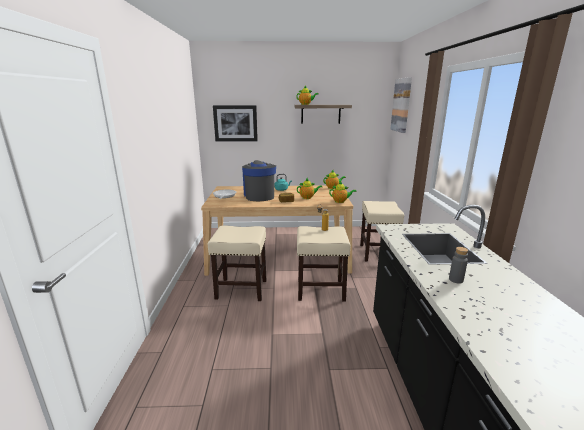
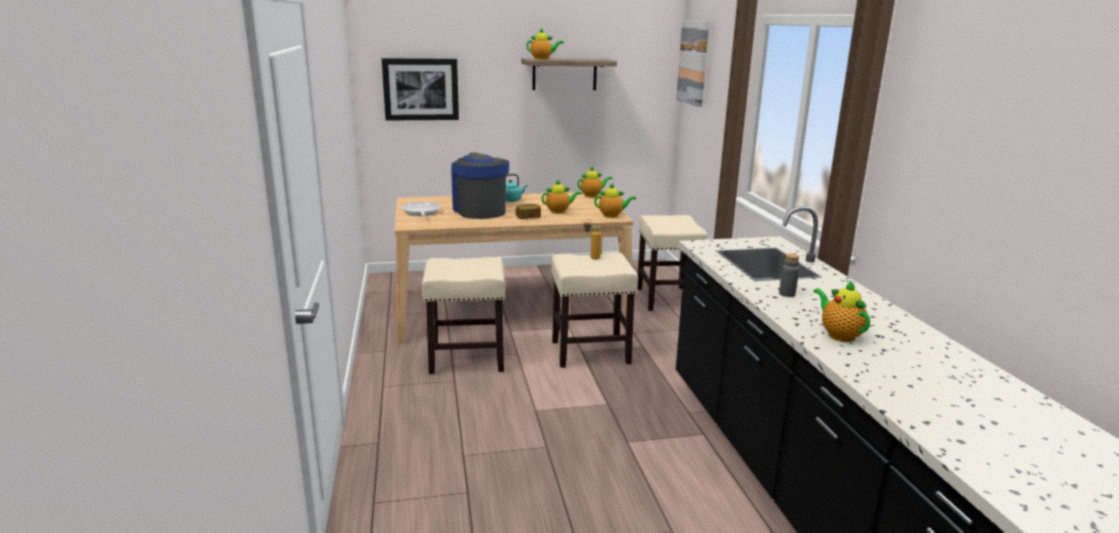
camera: 10 degrees left, 0 degrees up
none -> teapot [813,280,870,342]

